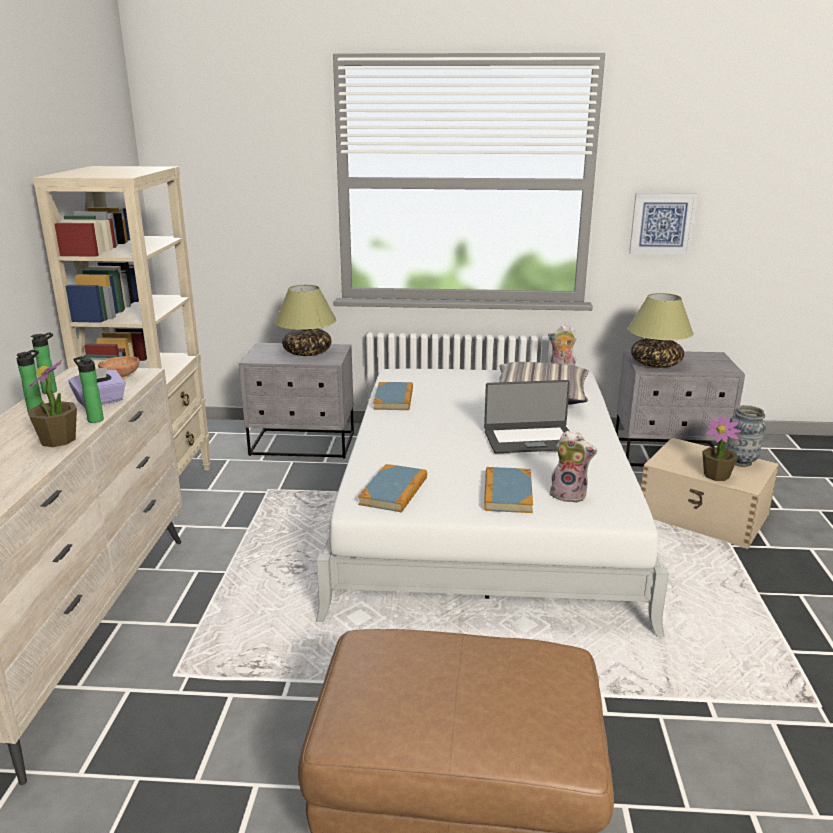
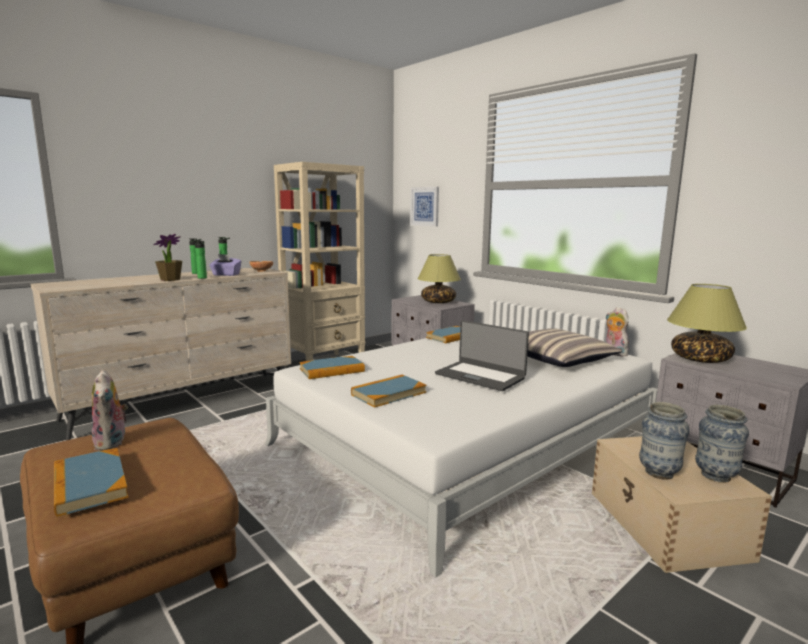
camera: 45 degrees right, 10 degrees down
plush toy [550,431,597,503] -> plush toy moved to [92,370,128,451]
picture [629,193,698,255] -> picture moved to [410,187,439,226]
potted plant [702,416,741,481] -> vase [639,402,690,480]
none -> book [54,448,129,517]

